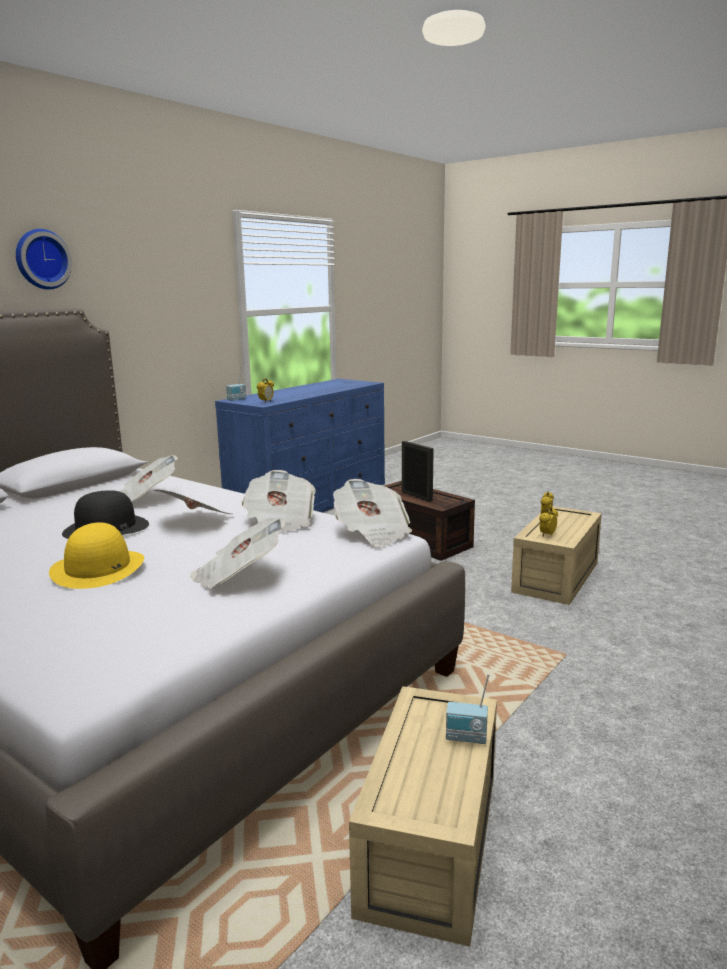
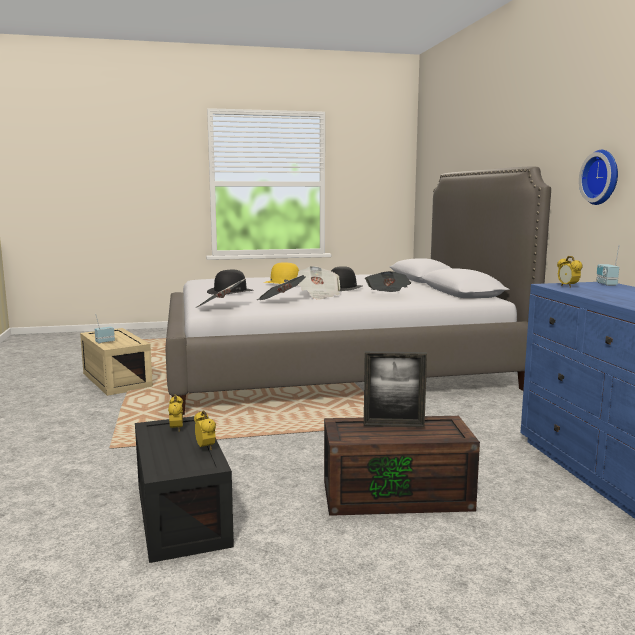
camera: 130 degrees right, 5 degrees down
wall clock [16,229,72,289] -> wall clock moved to [579,150,618,205]
newspaper [190,518,286,590] -> black hat [207,270,254,295]
beige storage box [511,506,602,605] -> black storage box [135,416,234,563]

